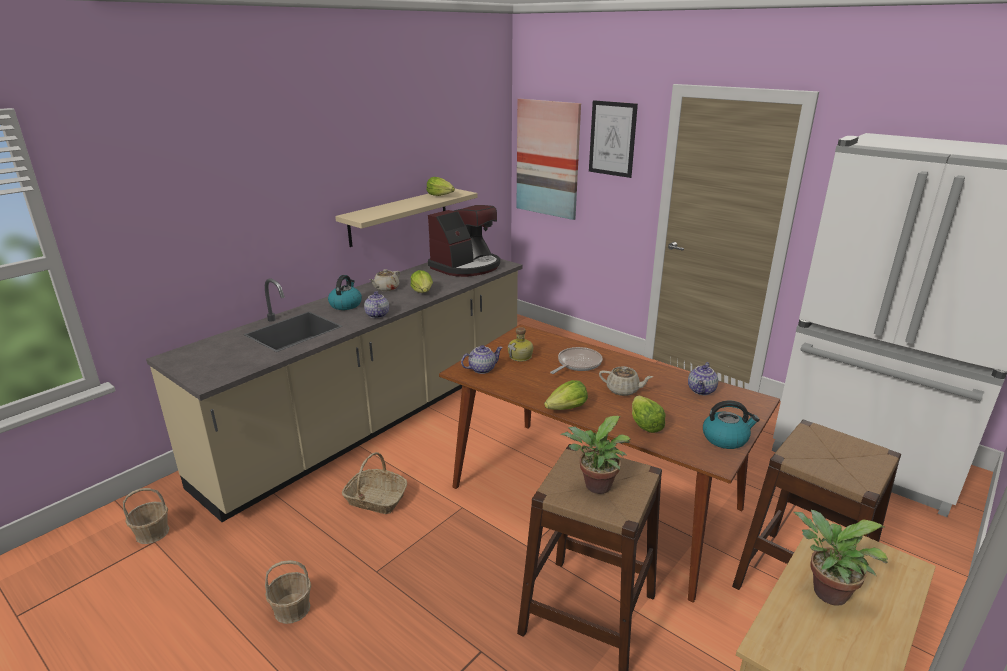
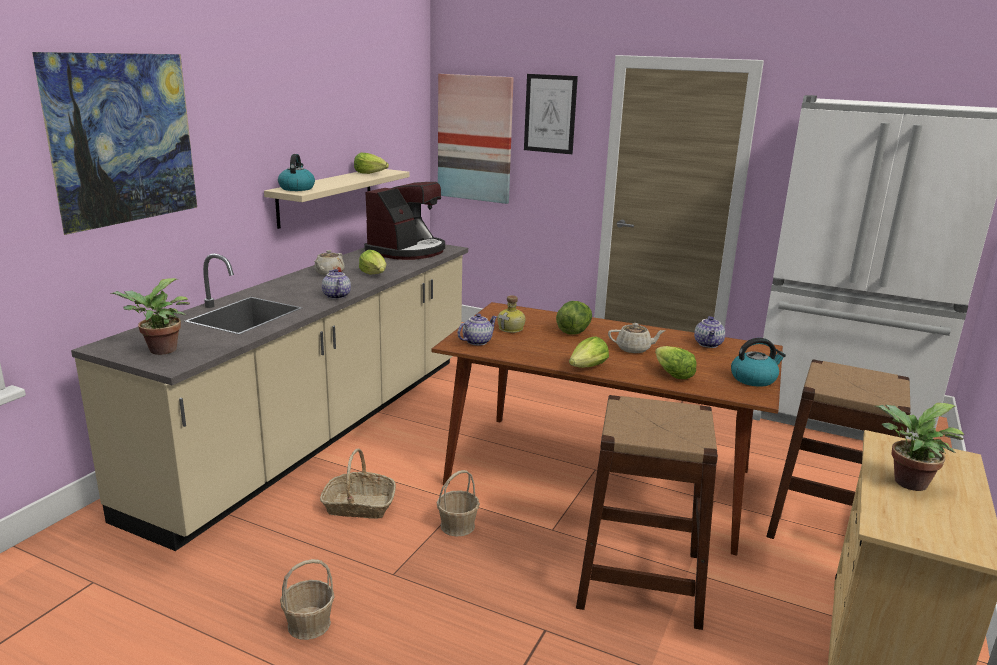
camera: 15 degrees left, 5 degrees down
basket [123,488,169,544] -> basket moved to [437,470,480,537]
kettle [328,275,362,310] -> kettle moved to [278,154,315,191]
frying pan [550,347,603,374] -> lettuce [556,301,592,335]
potted plant [561,416,631,494] -> potted plant moved to [111,278,190,355]
none -> picture [32,52,197,235]

